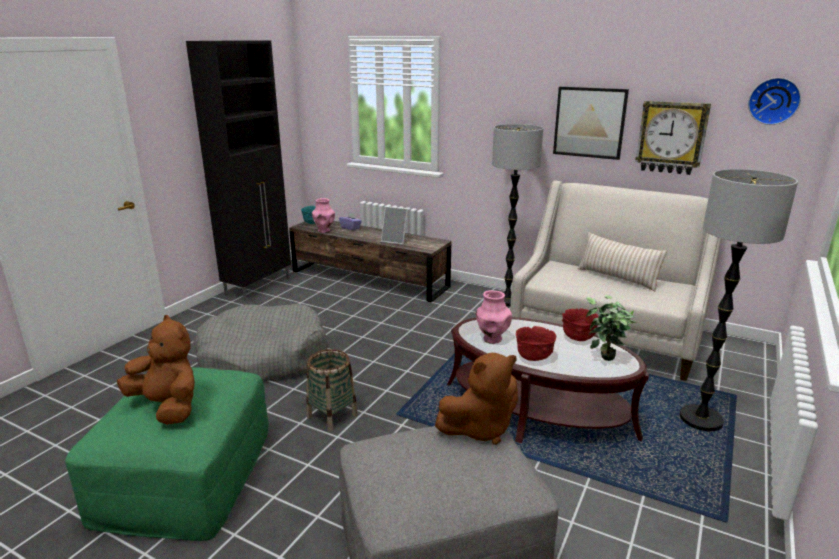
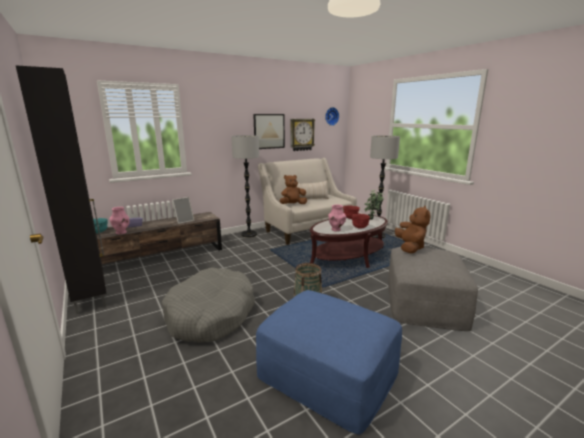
camera: 60 degrees left, 5 degrees down
green ottoman [65,367,268,541] -> blue ottoman [256,290,402,435]
brown plush toy [117,315,195,425] -> brown plush toy moved to [280,175,307,204]

